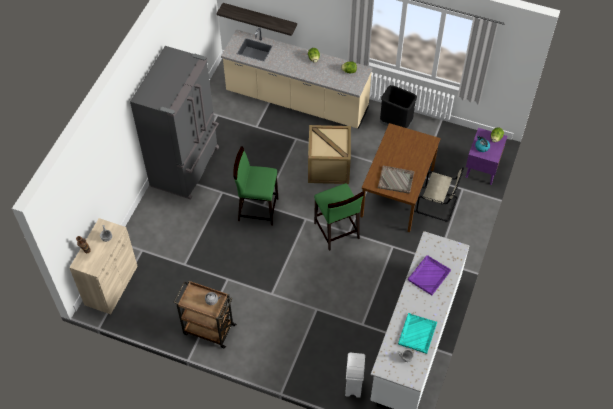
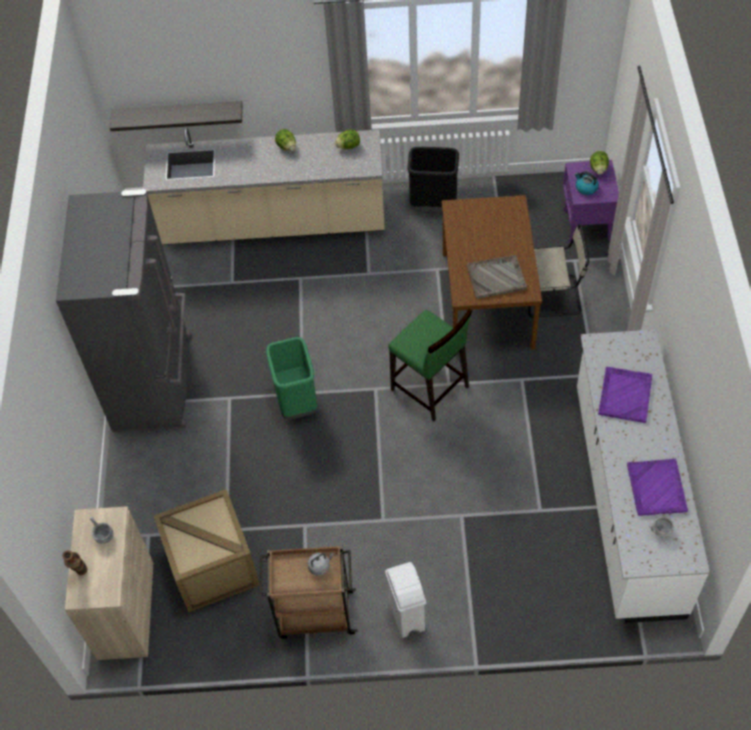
camera: 20 degrees left, 0 degrees up
green stool [233,147,278,226] -> green trash can [266,337,318,420]
crate [308,125,351,184] -> crate moved to [154,489,260,612]
white trash can [345,353,365,398] -> white trash can moved to [385,562,426,638]
turquoise tray [398,313,437,354] -> purple tray [627,459,688,516]

